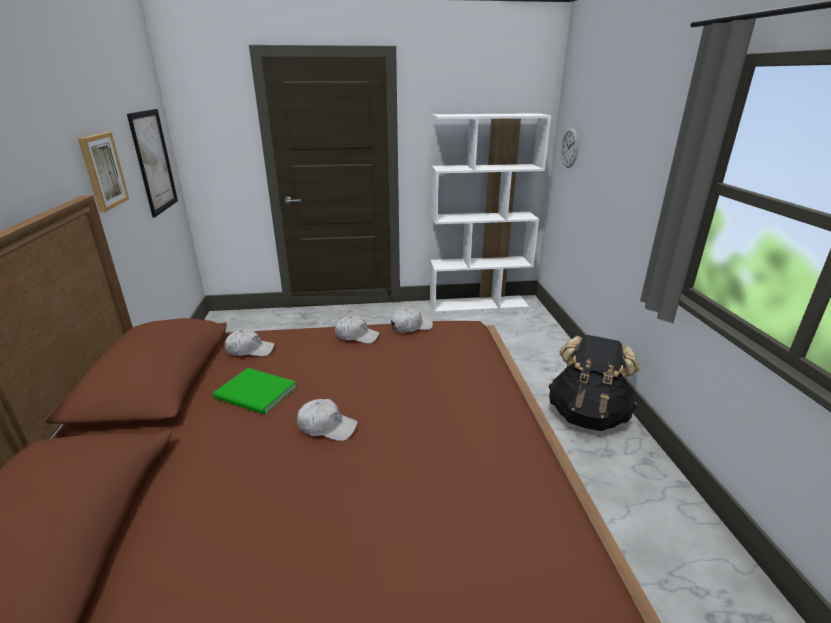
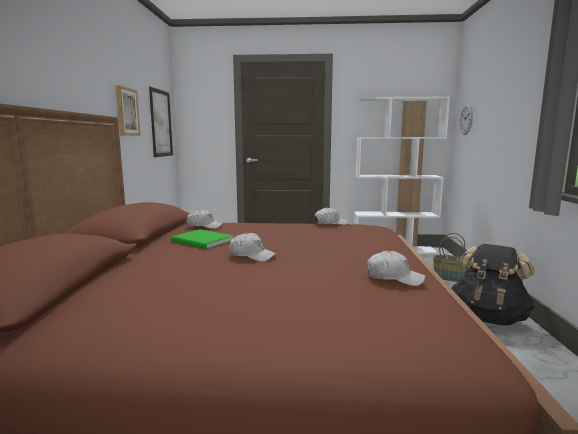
camera: 10 degrees right, 15 degrees down
white cap [335,315,379,344] -> white cap moved to [367,251,425,286]
none -> basket [433,233,467,282]

